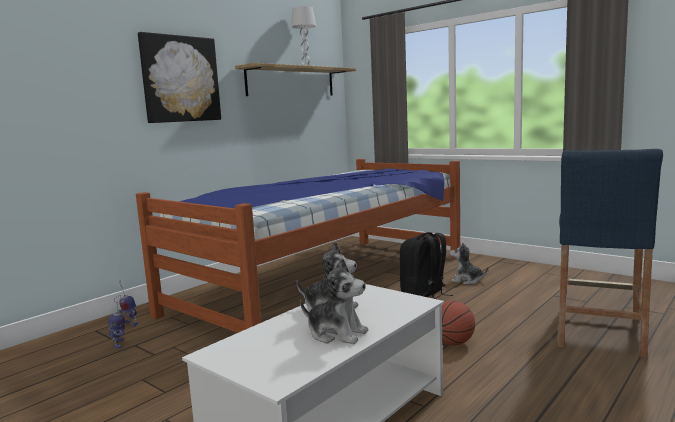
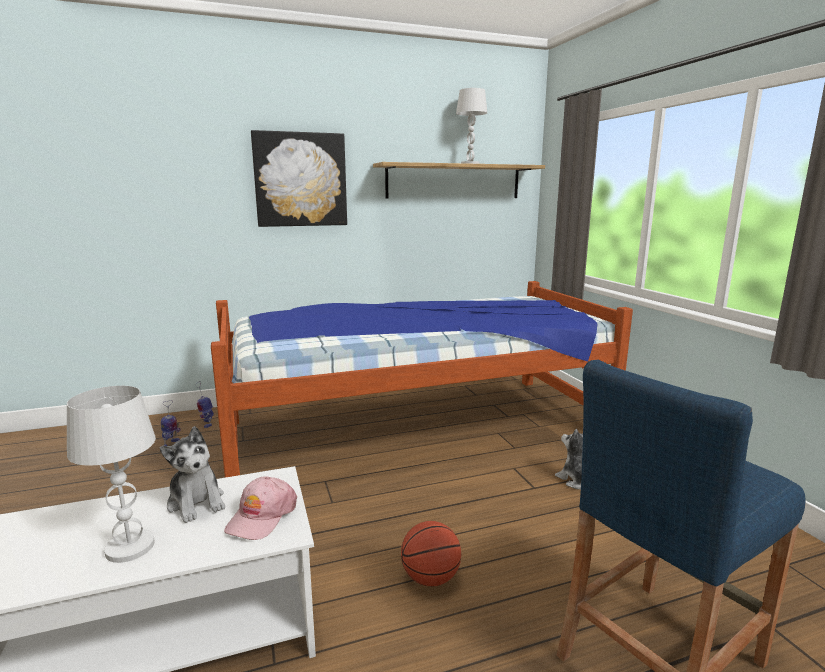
camera: 30 degrees right, 5 degrees up
plush toy [300,258,368,344] -> white table lamp [67,386,156,563]
black backpack [400,232,453,300] -> none
none -> pink cap [224,476,297,540]

